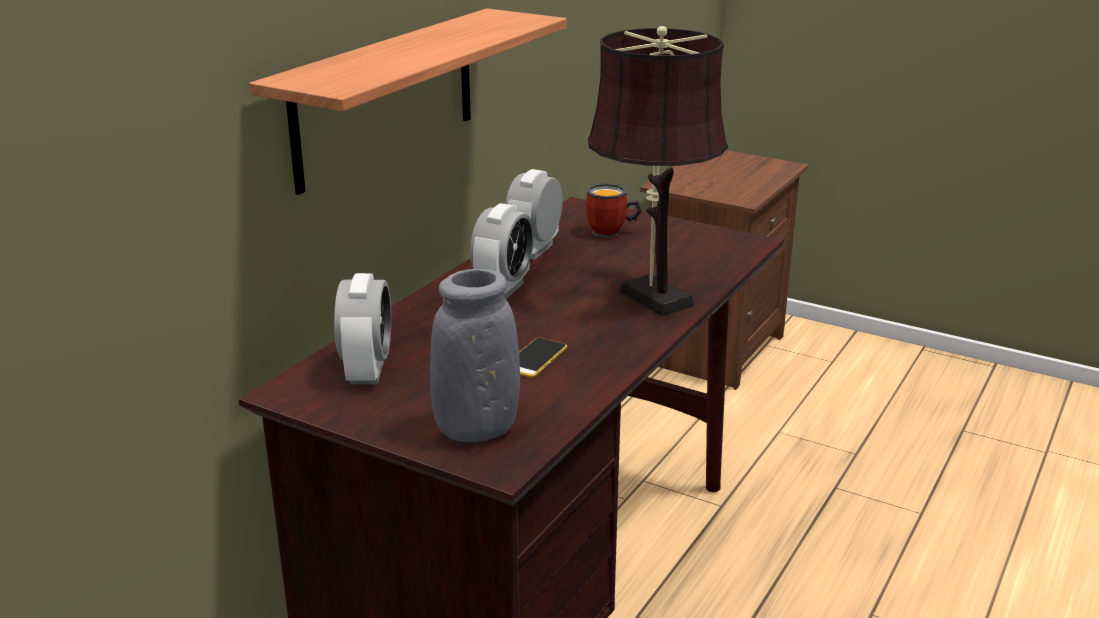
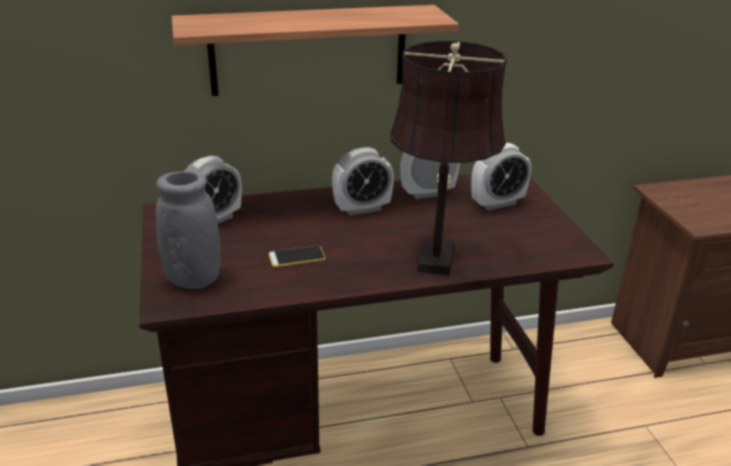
camera: 45 degrees right, 5 degrees up
mug [586,183,642,238] -> alarm clock [471,143,531,210]

